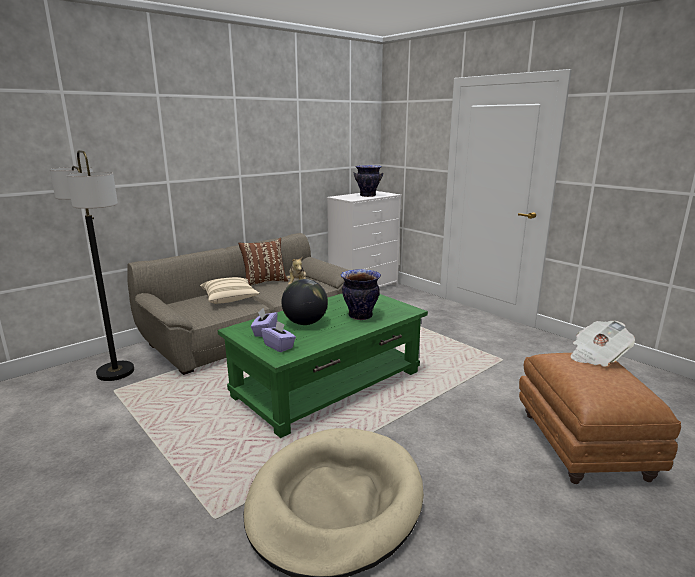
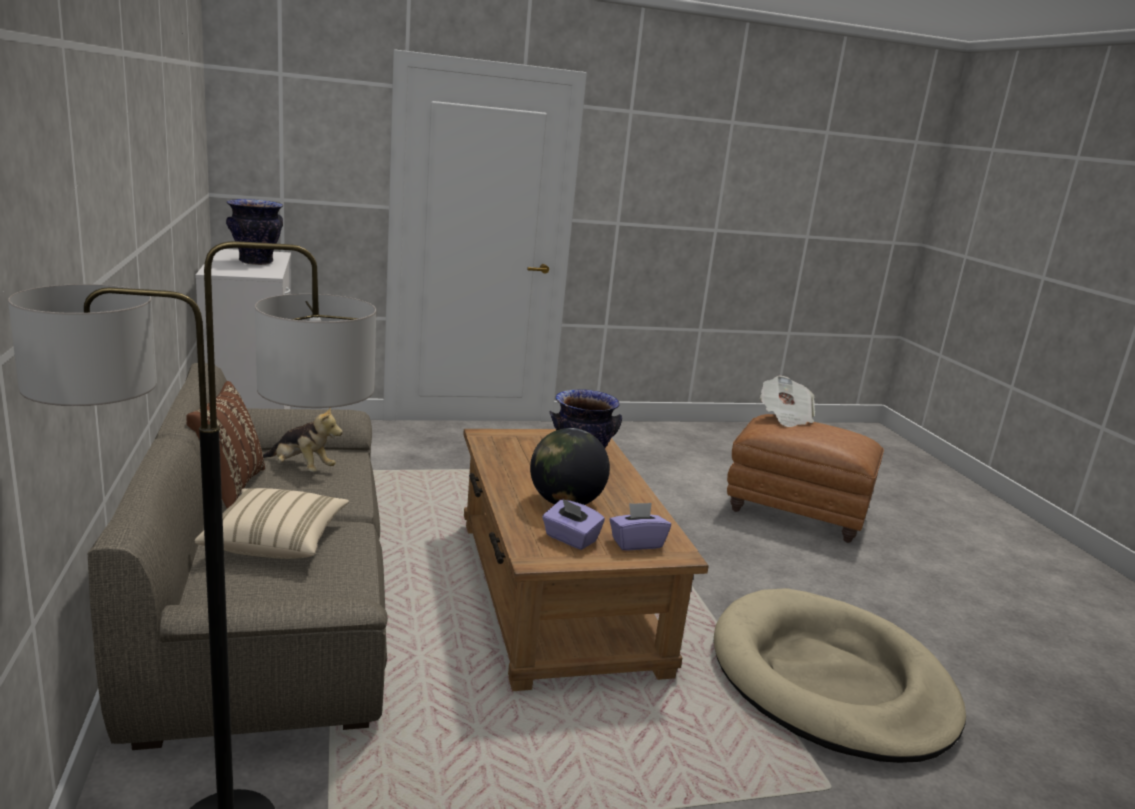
camera: 65 degrees left, 0 degrees up
green coffee table [217,294,428,438] -> brown coffee table [463,429,709,691]

